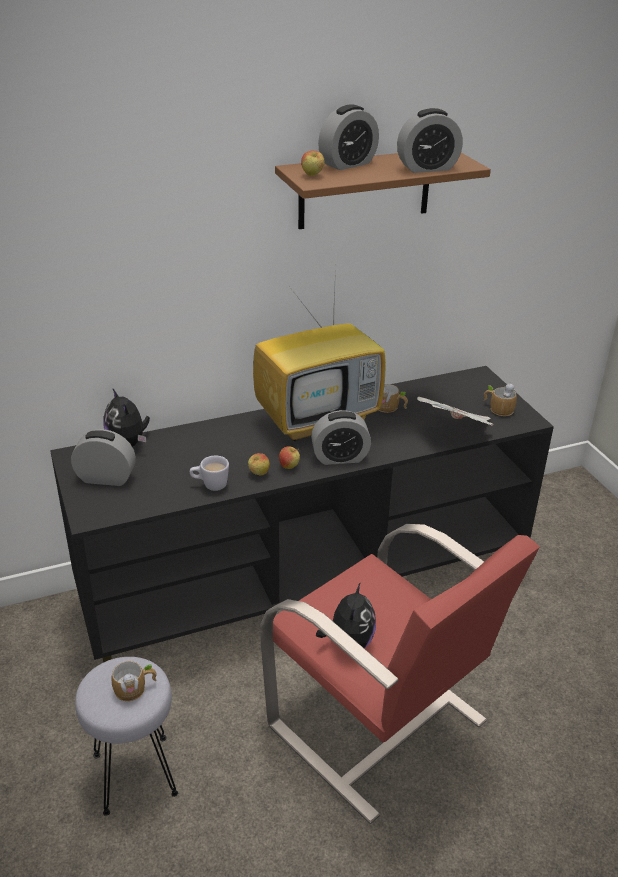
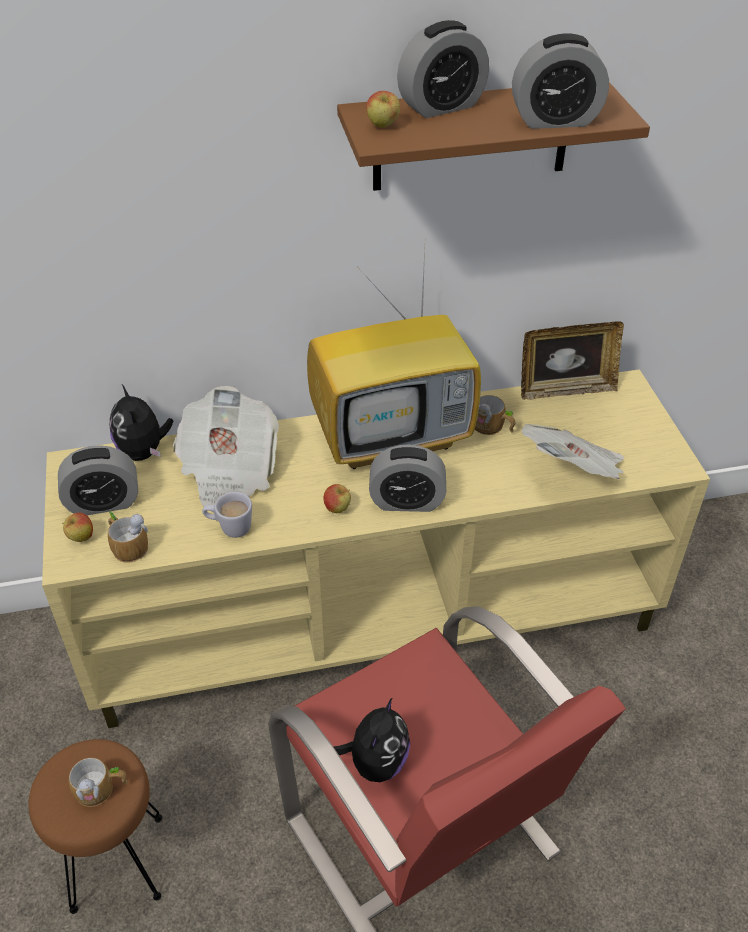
camera: 10 degrees right, 10 degrees up
black tv stand [50,366,554,663] -> beige tv stand [42,369,710,728]
alarm clock [71,429,136,486] -> alarm clock turned 150 degrees clockwise [58,445,138,515]
grey stool [75,657,178,816] -> brown stool [28,739,163,914]
apple [248,453,270,475] -> apple moved to [62,513,93,542]
mug [484,383,517,416] -> mug moved to [108,511,148,563]
none -> newspaper [173,386,279,506]
none -> picture frame [521,321,624,400]

